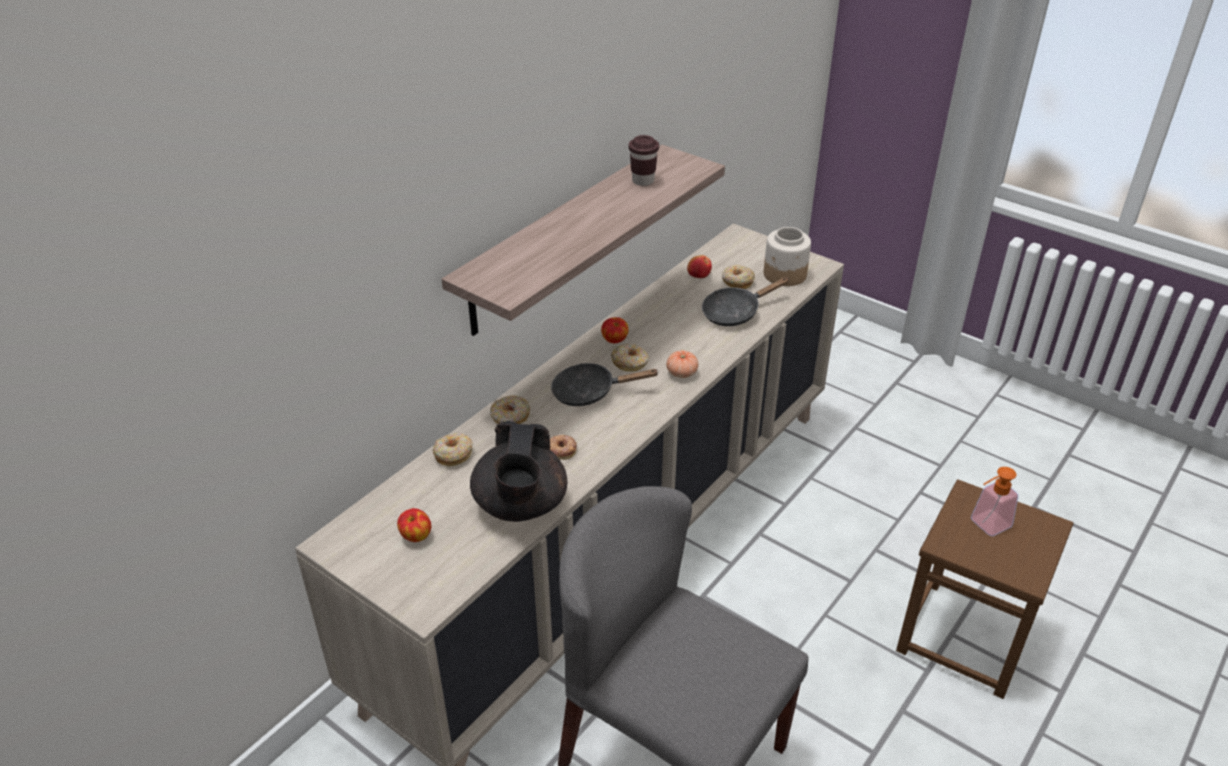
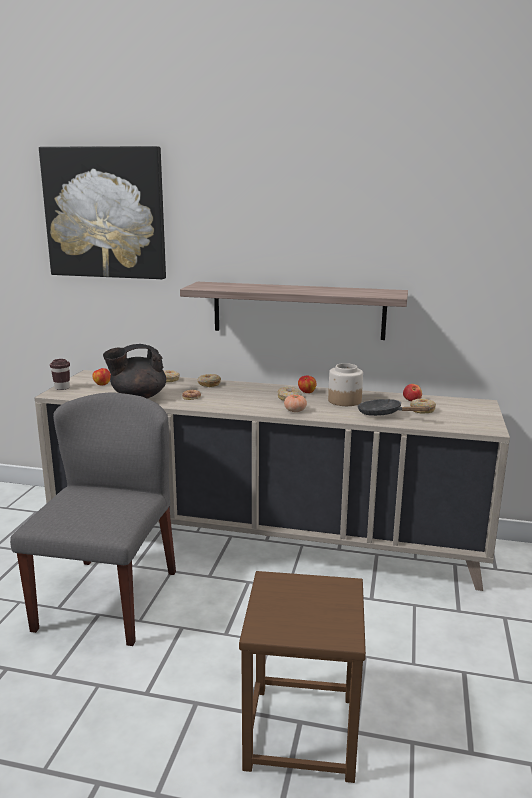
camera: 65 degrees right, 20 degrees down
black frying pan [551,363,659,406] -> none
brown cup [629,135,659,186] -> brown cup moved to [50,359,70,390]
jar [764,227,811,286] -> jar moved to [328,363,363,406]
soap dispenser [971,467,1018,536] -> none
none -> picture [39,146,166,279]

